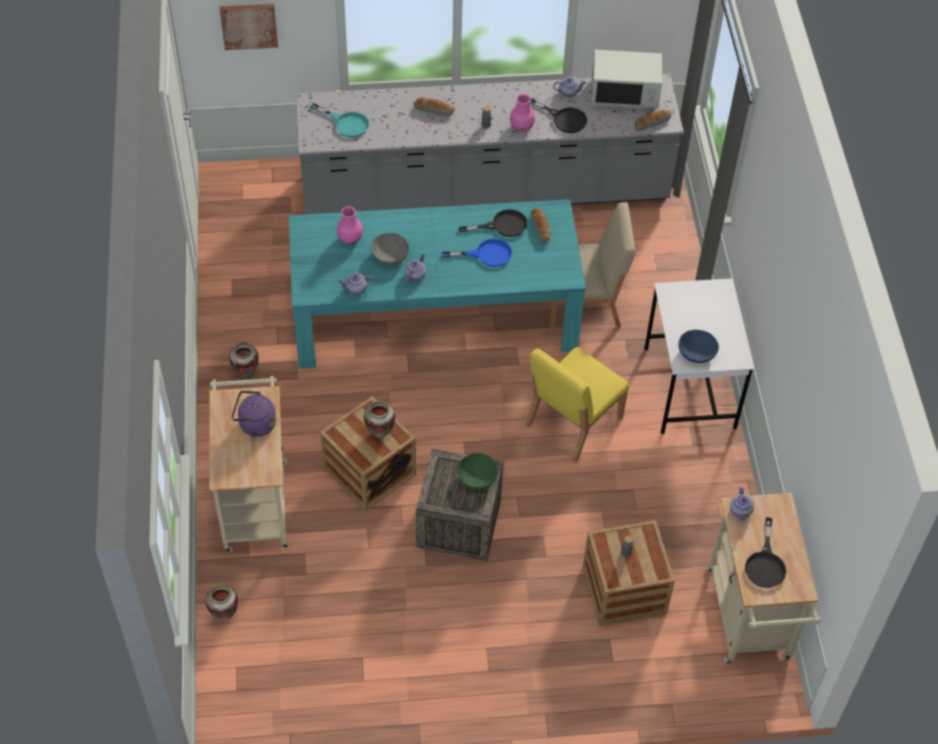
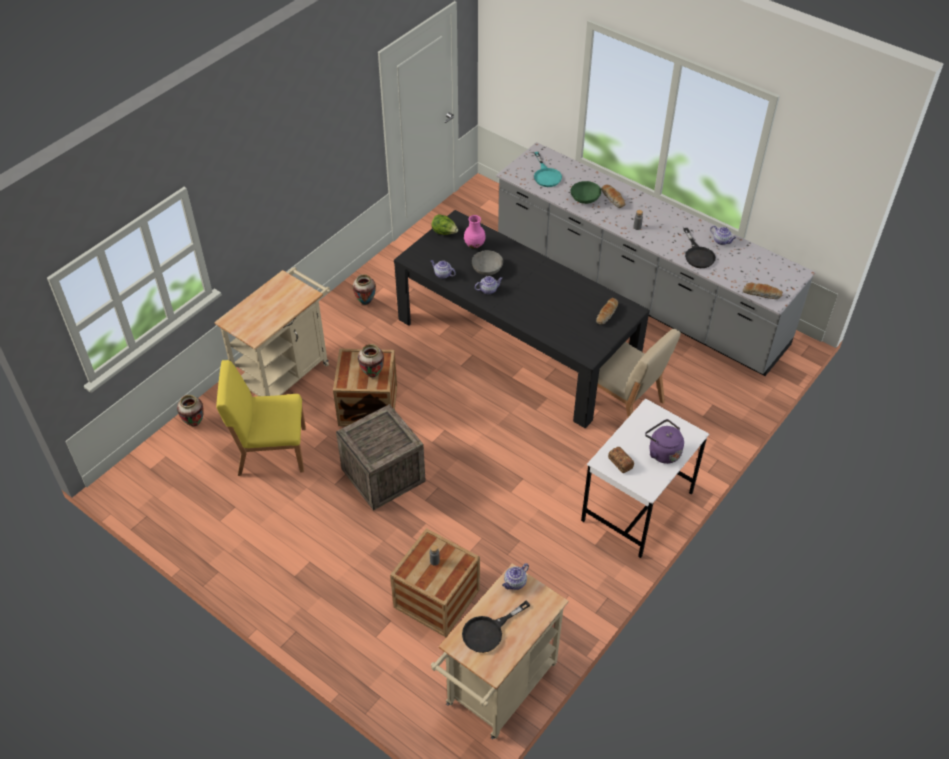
camera: 45 degrees right, 5 degrees down
picture [219,4,278,50] -> none
purple kettle [232,391,276,437] -> purple kettle moved to [645,419,684,464]
turquoise dining table [289,199,586,369] -> black dining table [394,210,650,428]
blue frying pan [441,238,512,267] -> none
green bowl [457,453,498,489] -> green bowl moved to [571,181,601,204]
black frying pan [459,209,528,237] -> none
pink vase [510,94,535,132] -> none
yellow chair [526,347,629,463] -> yellow chair moved to [216,360,306,476]
white microwave [591,50,662,109] -> none
blue bowl [678,330,719,363] -> bread [608,447,634,473]
none -> lettuce [431,214,458,235]

